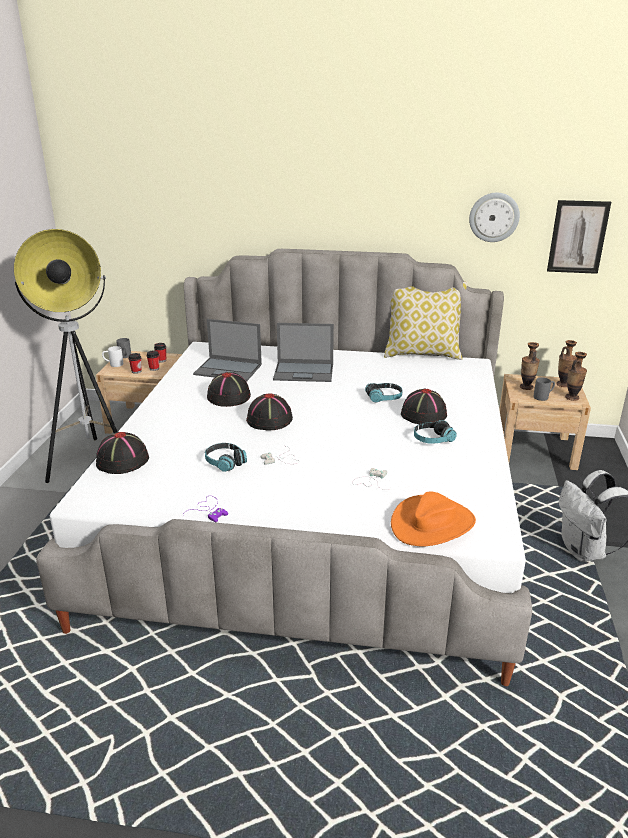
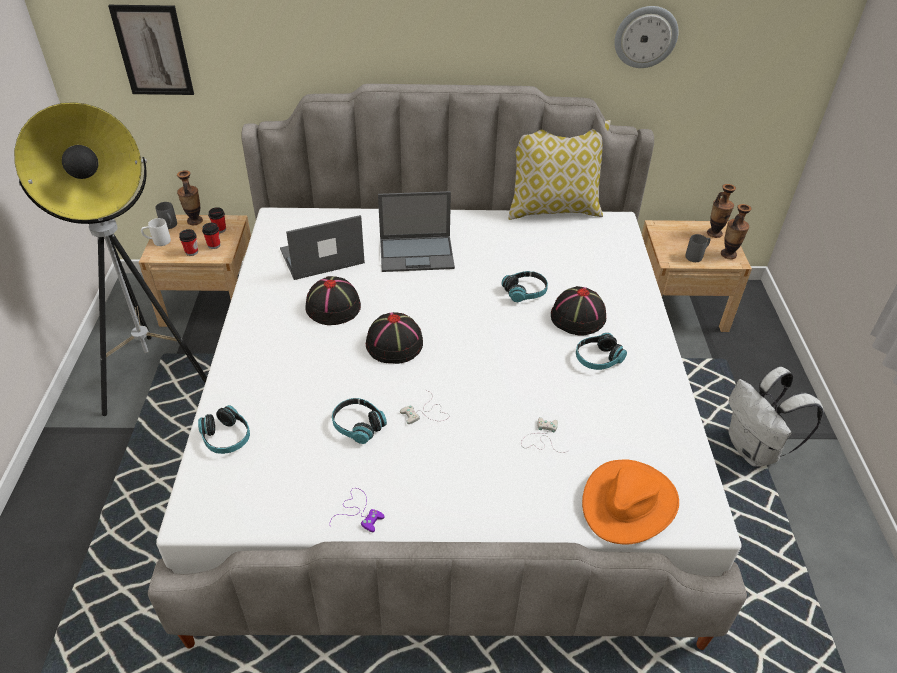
camera: 10 degrees left, 15 degrees up
black hat [96,432,149,474] -> headphones [198,405,250,454]
laptop [193,319,262,381] -> laptop turned 150 degrees clockwise [280,215,365,280]
vase [520,342,540,390] -> vase moved to [177,170,203,225]
picture [547,200,611,274] -> picture moved to [108,5,194,95]

